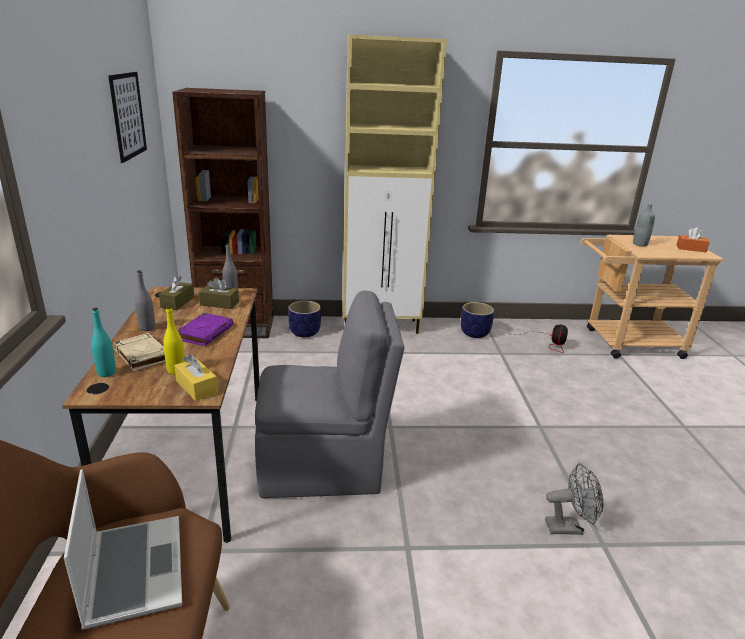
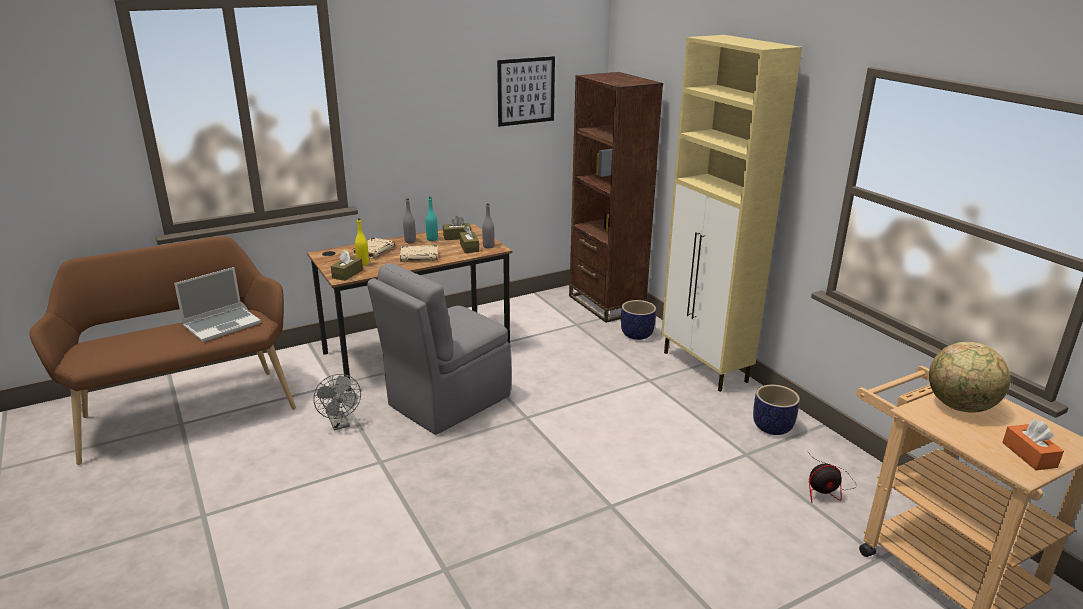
camera: 65 degrees right, 0 degrees up
turquoise bottle [91,308,116,377] -> turquoise bottle moved to [426,197,438,241]
yellow tissue box [174,354,218,401] -> brown tissue box [331,250,363,281]
purple book [178,313,234,346] -> beige book [400,245,438,262]
grey chair [255,290,405,498] -> grey chair turned 75 degrees clockwise [367,263,511,435]
grey fan [545,463,603,535] -> grey fan moved to [313,374,361,430]
grey bottle [633,204,655,247] -> globe [929,342,1010,413]

